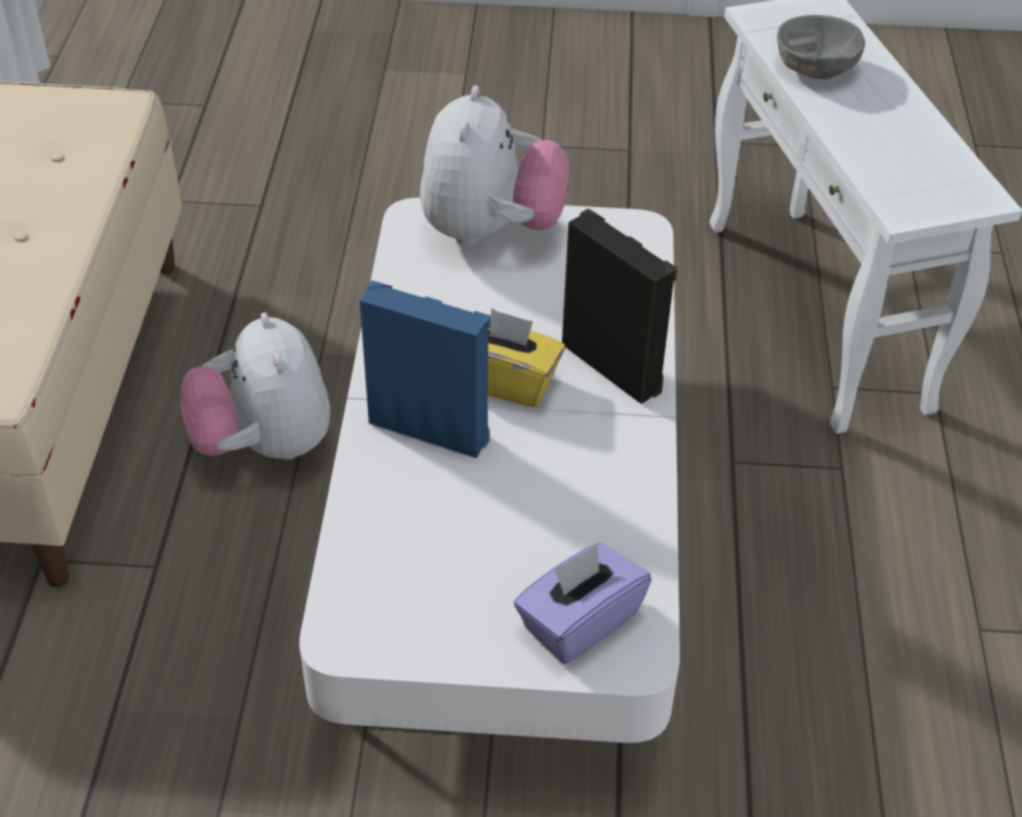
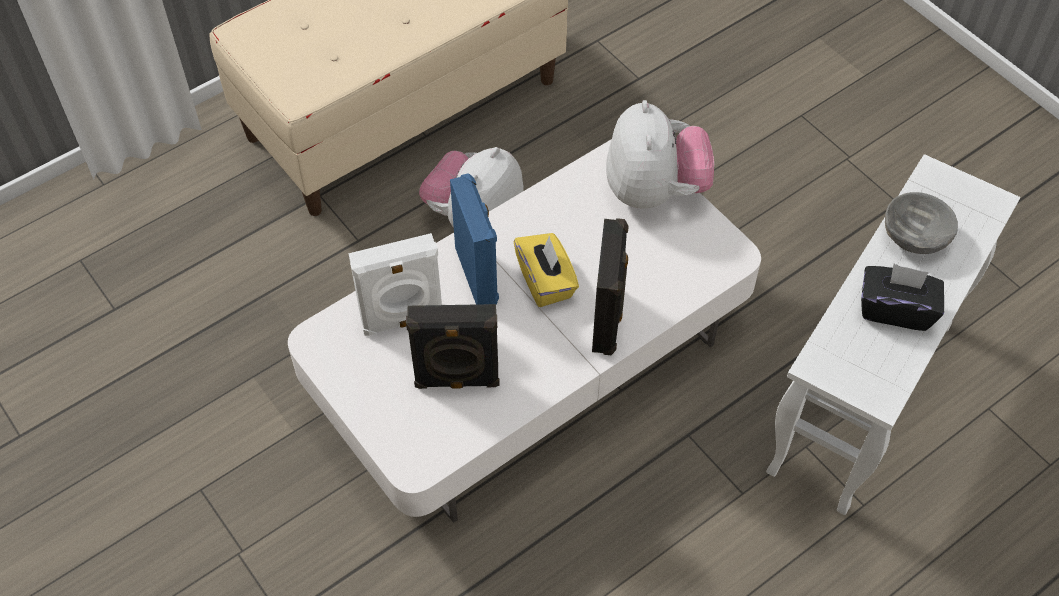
camera: 50 degrees right, 10 degrees up
plush toy [420,86,569,246] -> plush toy turned 60 degrees counterclockwise [606,100,714,209]
purple tissue box [514,543,652,664] -> none
none -> white speaker [348,233,442,336]
none -> black speaker [406,304,500,389]
none -> black tissue box [861,264,944,331]

